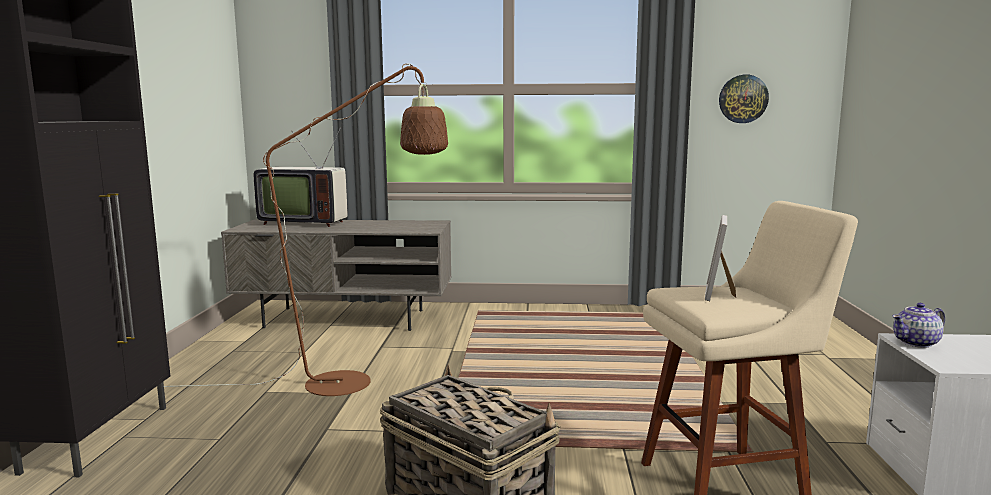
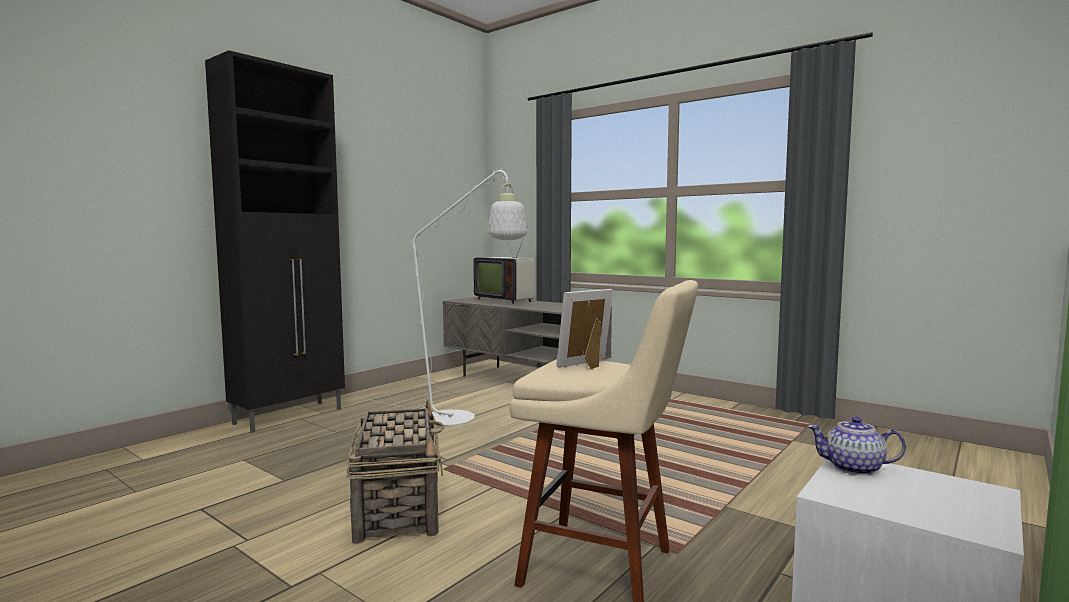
camera: 35 degrees right, 5 degrees down
brown floor lamp [164,63,448,396] -> white floor lamp [356,168,527,426]
wall clock [719,75,769,123] -> none

